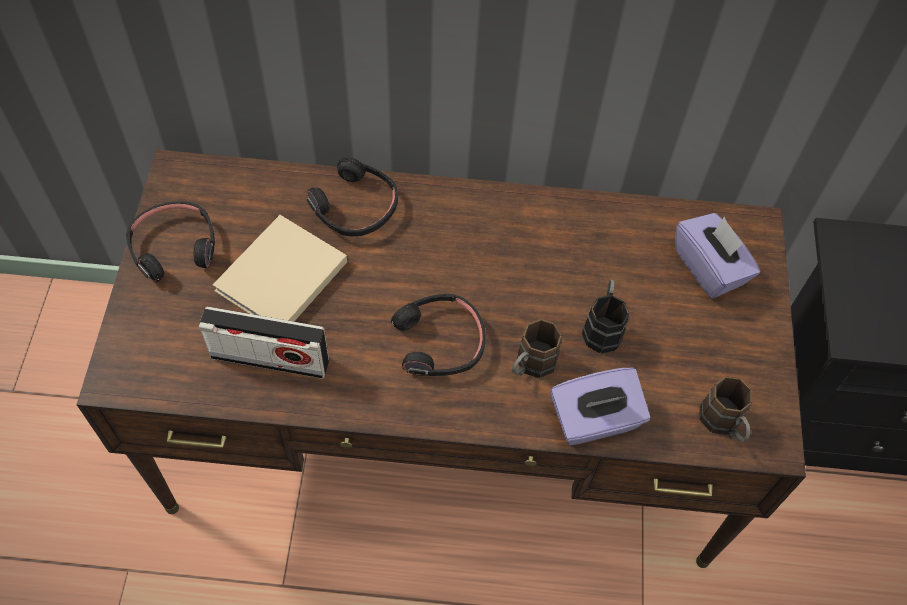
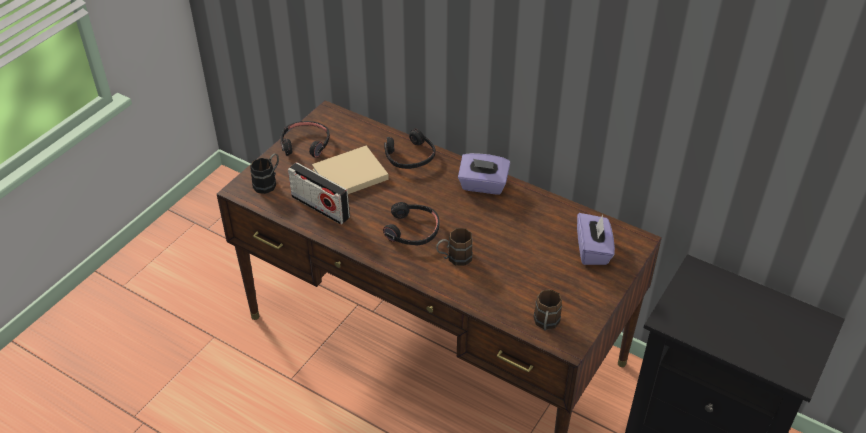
camera: 30 degrees right, 15 degrees down
purple tissue box [550,368,650,446] -> purple tissue box moved to [458,153,510,195]
black mug [582,279,629,353] -> black mug moved to [250,153,279,194]

